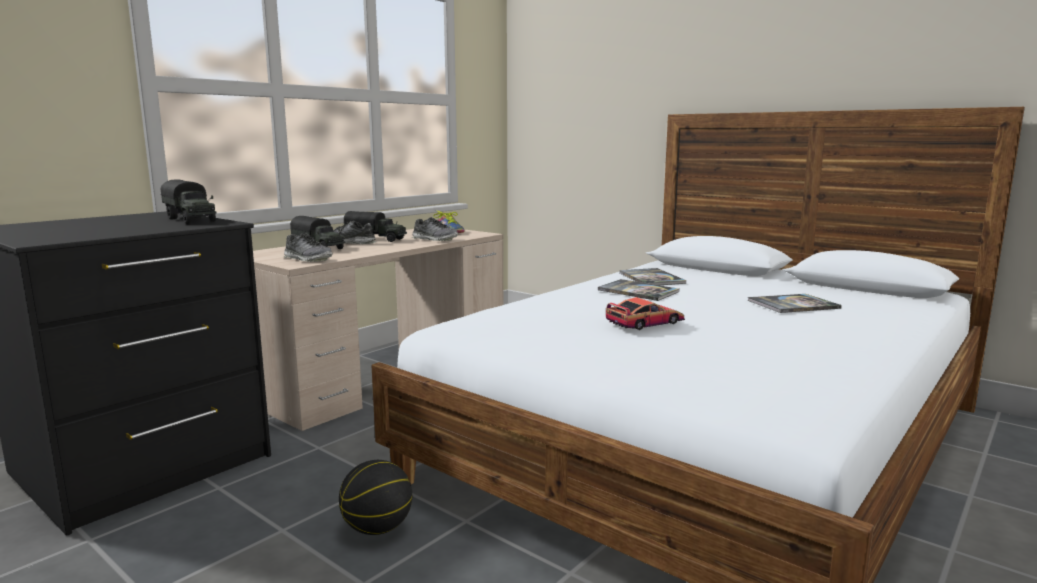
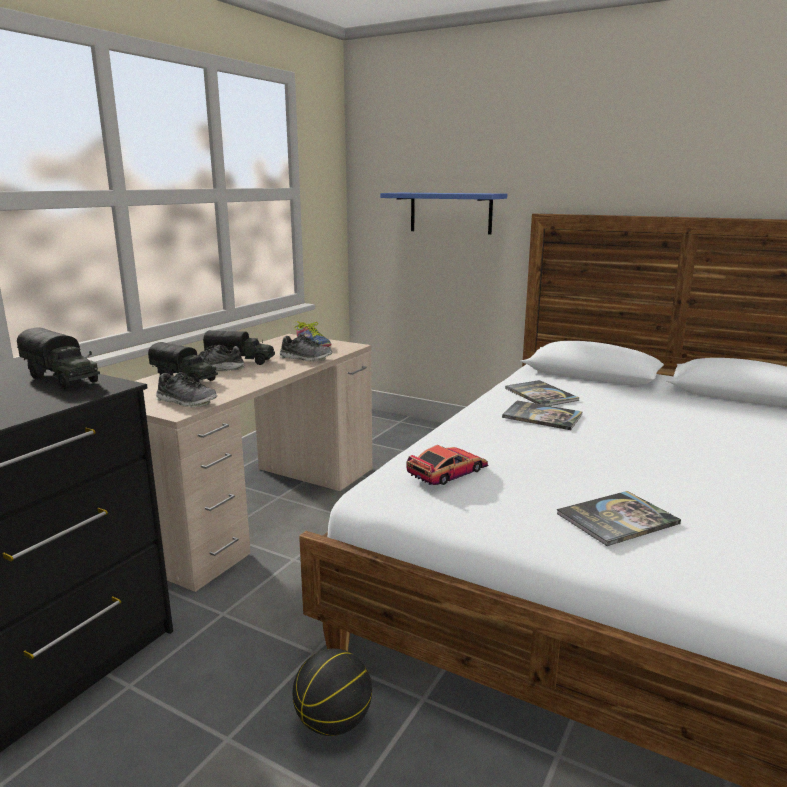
camera: 10 degrees left, 5 degrees up
toy car [606,297,685,330] -> toy car moved to [407,445,489,485]
book [747,294,842,313] -> book moved to [557,491,681,546]
none -> blue shelf [380,193,507,235]

